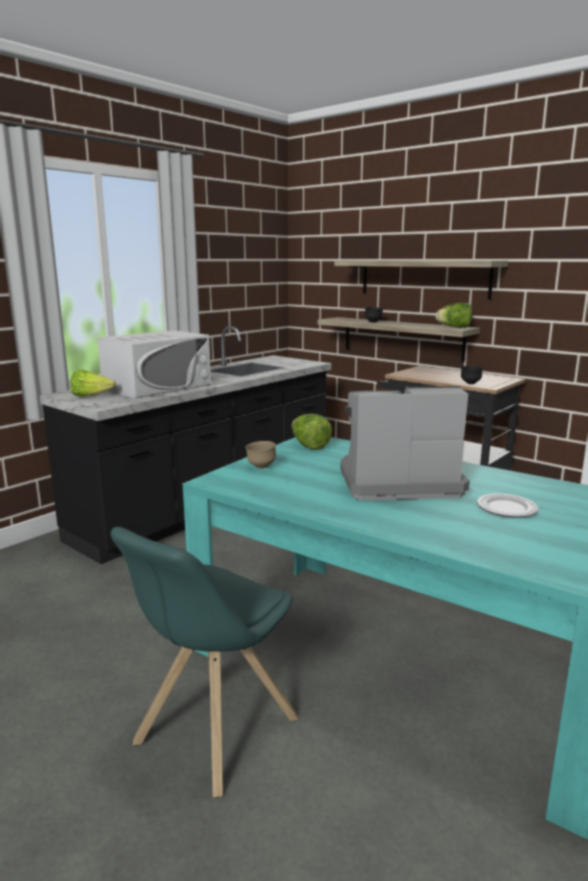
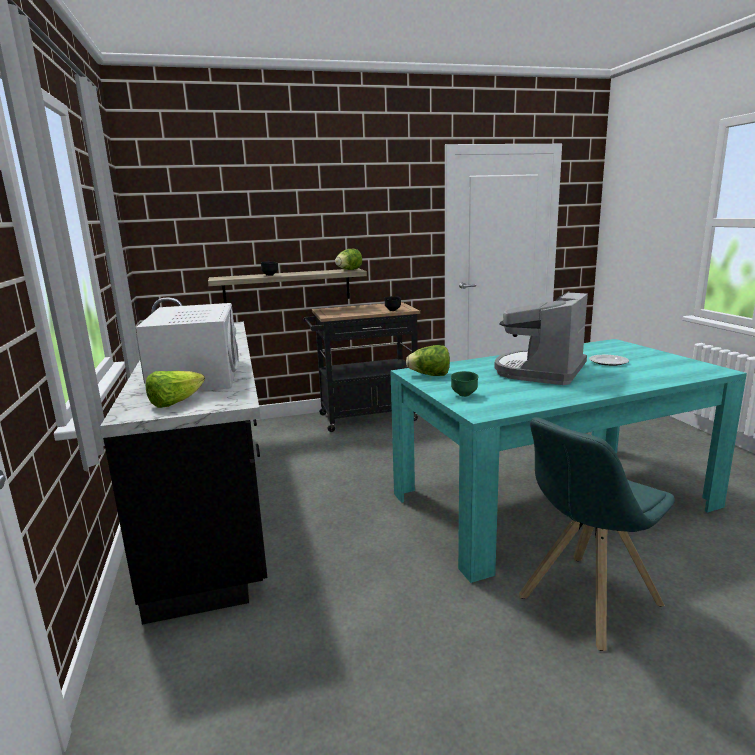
camera: 55 degrees left, 0 degrees up
turquoise chair [111,527,298,798] -> turquoise chair turned 75 degrees clockwise [519,417,675,651]
brown bowl [246,441,276,469] -> green bowl [451,371,479,397]
shelf [334,260,508,299] -> none

